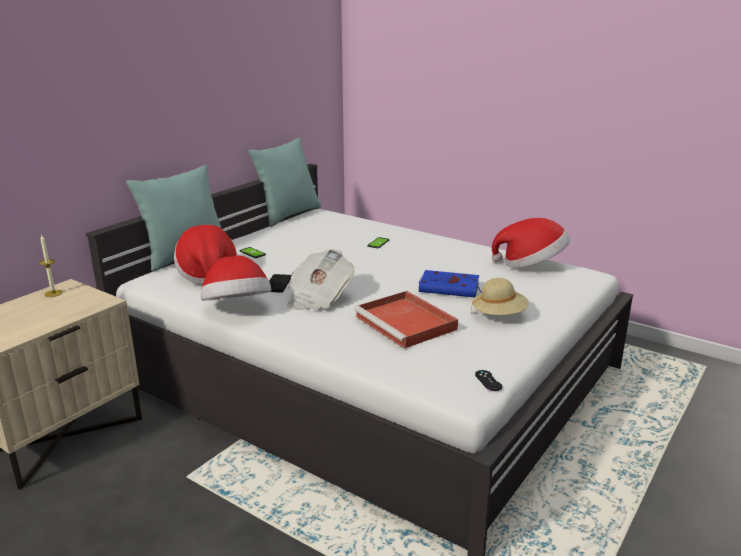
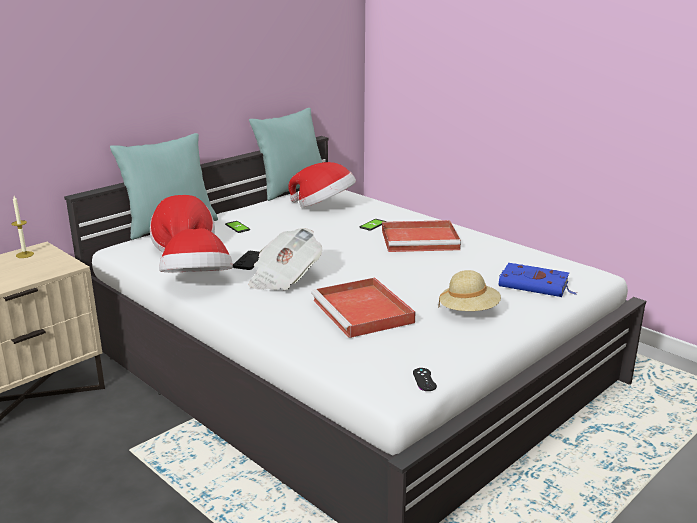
camera: 10 degrees right, 0 degrees up
blue book [419,270,482,298] -> blue book moved to [499,263,577,297]
hat [492,218,570,268] -> hat moved to [288,162,356,207]
none -> red tray [382,220,461,252]

